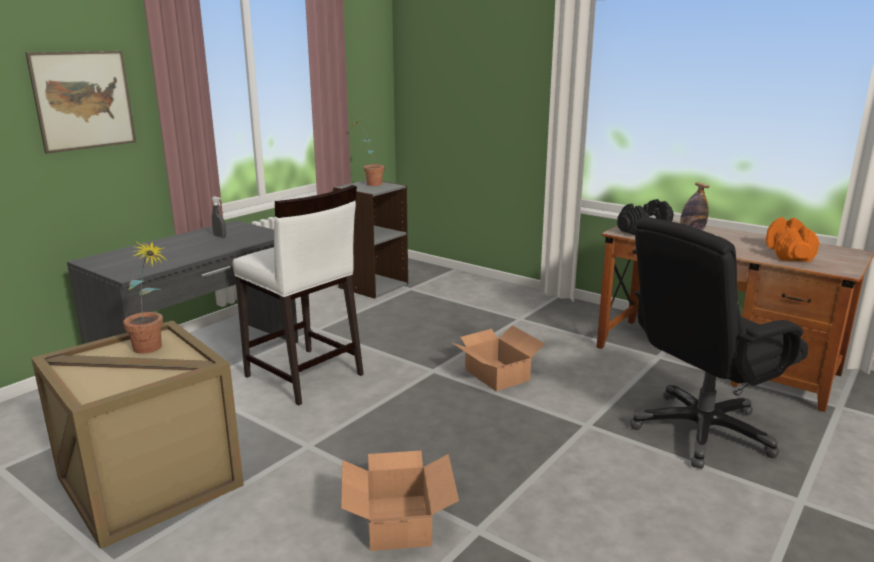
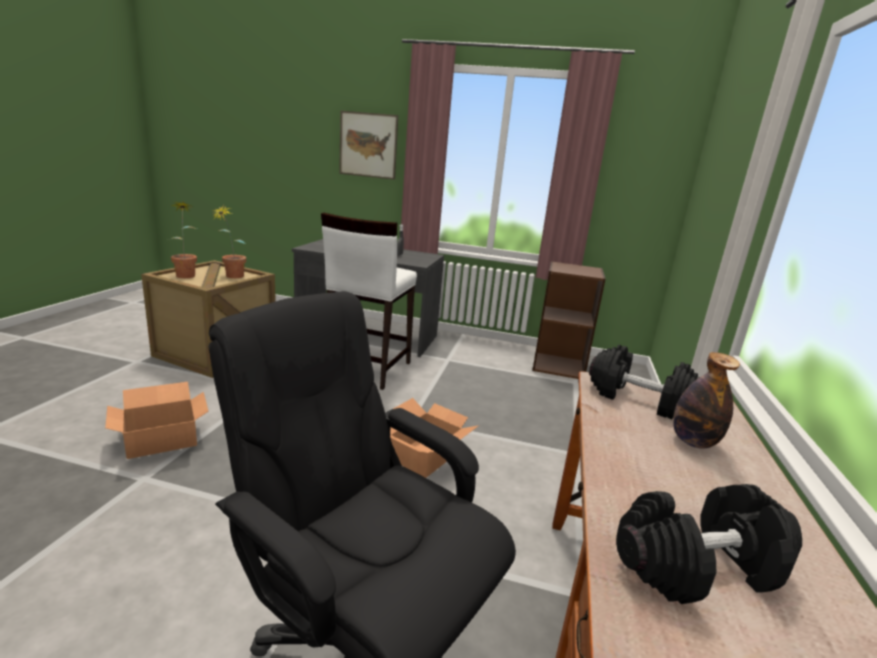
camera: 65 degrees right, 0 degrees up
grey bookcase [333,180,408,299] -> brown bookcase [532,261,606,379]
potted plant [350,119,385,186] -> potted plant moved to [169,201,197,278]
orange dumbbell [766,217,819,262] -> black dumbbell [616,484,802,604]

